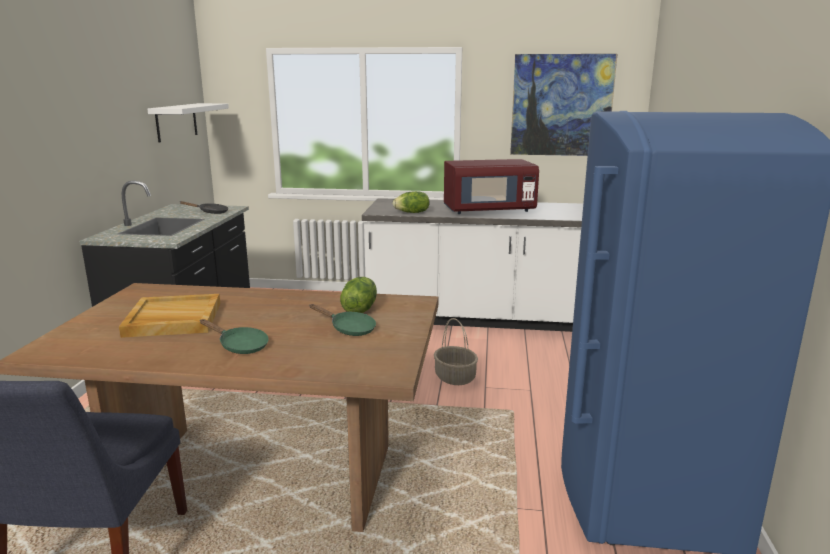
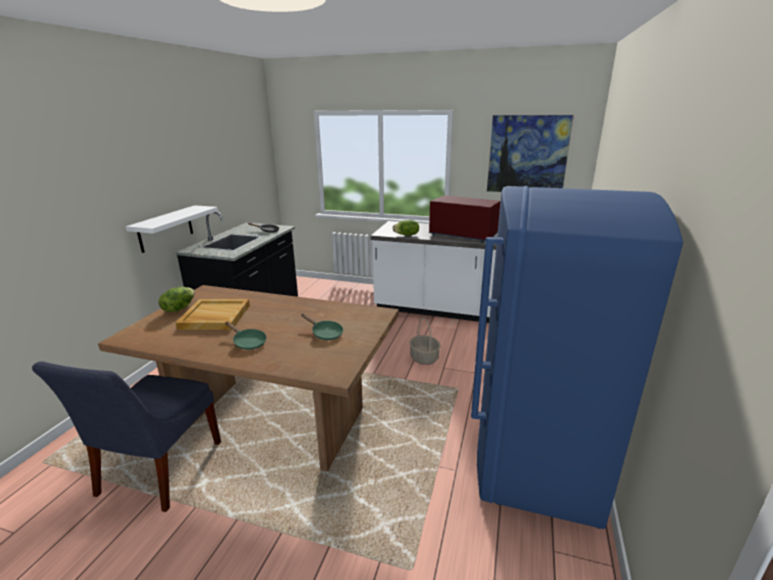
camera: 10 degrees right, 5 degrees up
white shelf [147,103,229,143] -> white shelf moved to [126,205,218,253]
lettuce [340,277,377,313] -> lettuce moved to [159,287,195,312]
red microwave [444,159,539,214] -> red microwave turned 150 degrees counterclockwise [429,195,501,243]

